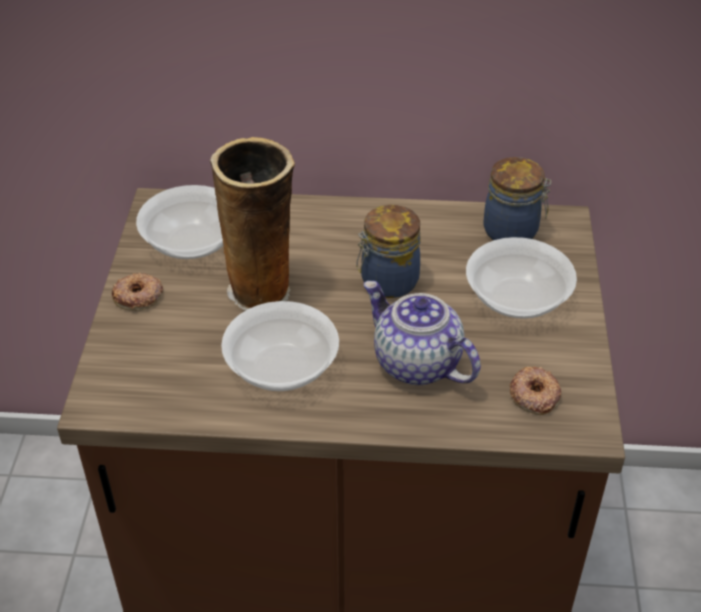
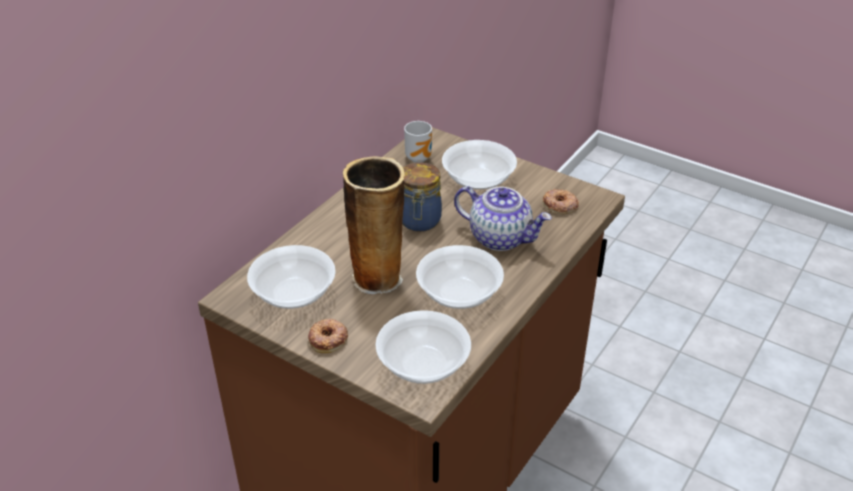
camera: 60 degrees left, 5 degrees down
teapot [364,281,481,385] -> teapot turned 135 degrees counterclockwise [454,186,552,251]
jar [483,157,551,240] -> mug [404,121,432,163]
none -> bowl [375,310,471,384]

